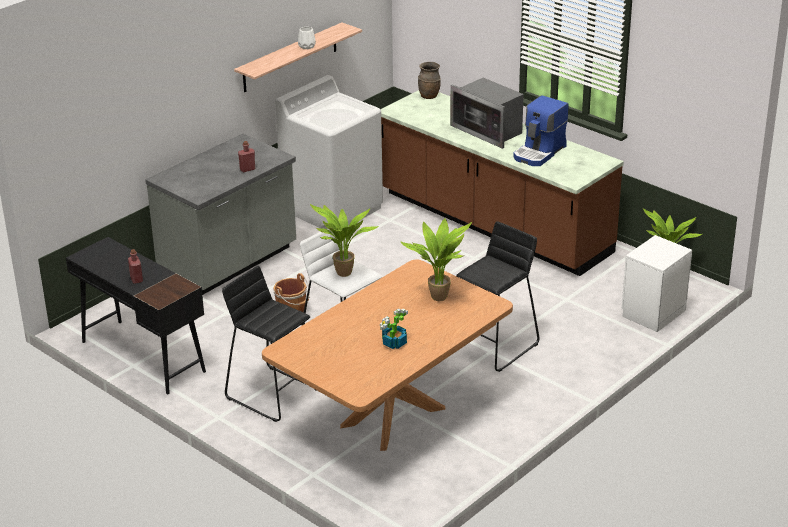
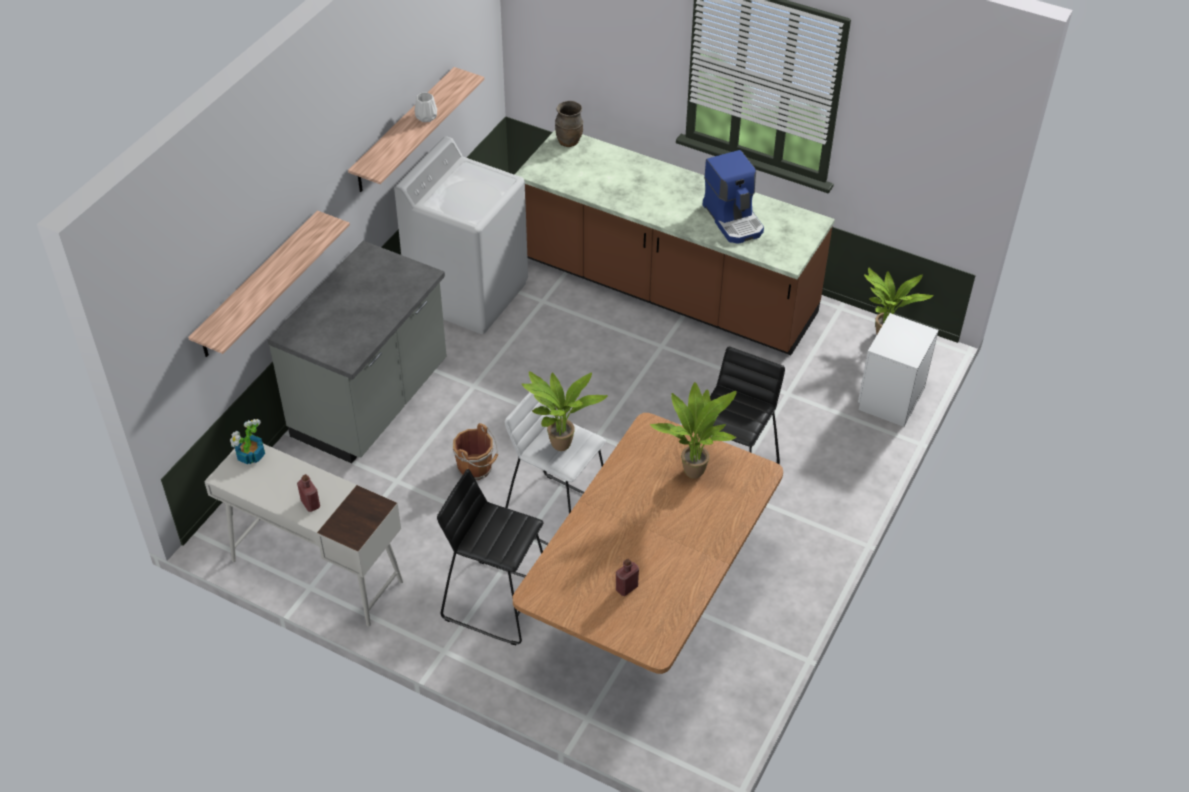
camera: 15 degrees left, 15 degrees up
black desk [66,237,206,394] -> white desk [204,444,403,626]
red bottle [238,141,255,172] -> red bottle moved to [616,559,639,596]
potted plant [380,309,408,349] -> potted plant moved to [230,419,265,464]
microwave [450,78,524,149] -> none
coffee machine [513,95,569,166] -> coffee machine turned 45 degrees counterclockwise [703,150,764,244]
none -> shelf [188,210,350,357]

